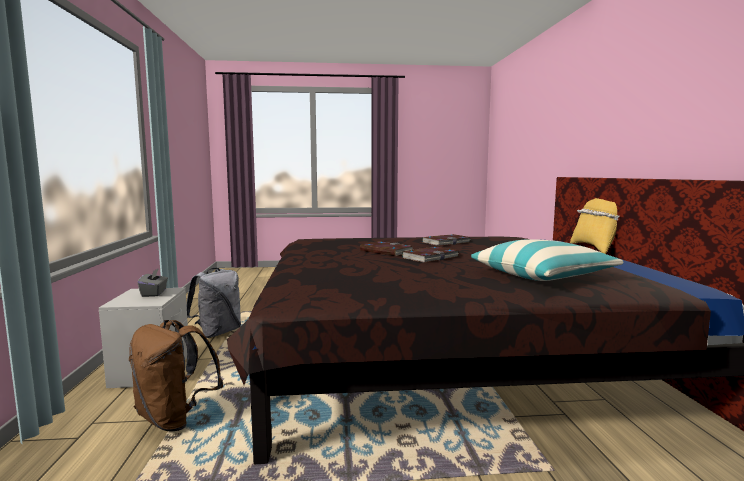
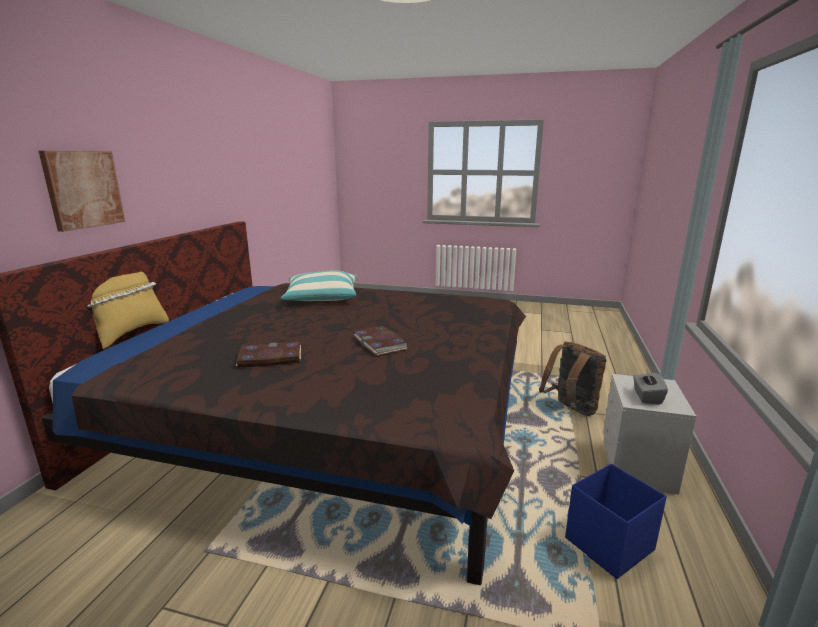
camera: 160 degrees left, 10 degrees up
grey backpack [186,268,241,338] -> blue storage box [565,463,667,579]
book [402,247,459,263] -> none
none -> picture [39,151,125,232]

